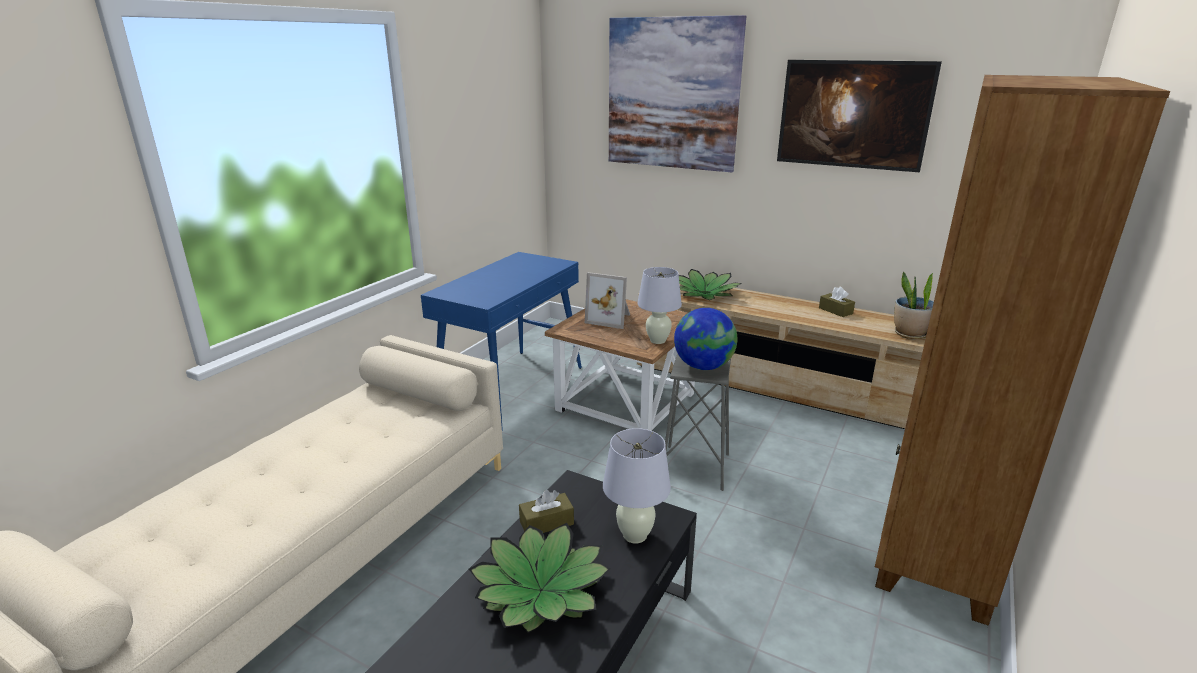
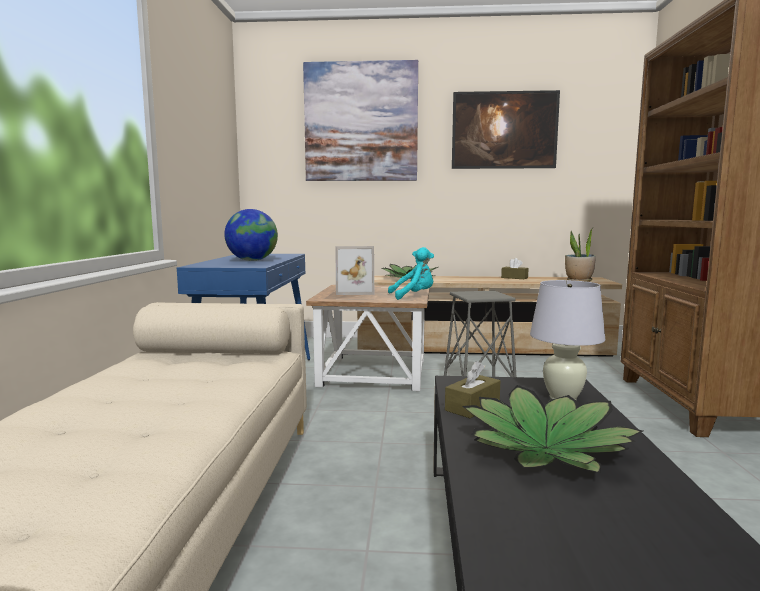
camera: 25 degrees left, 15 degrees down
white table lamp [637,267,682,344] -> turquoise plush toy [388,247,434,300]
globe [674,308,737,370] -> globe moved to [224,209,278,261]

